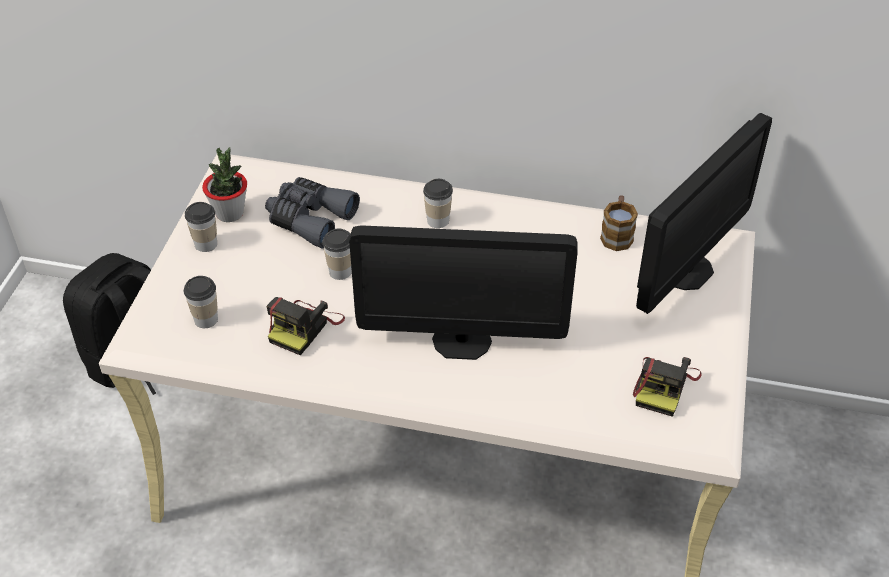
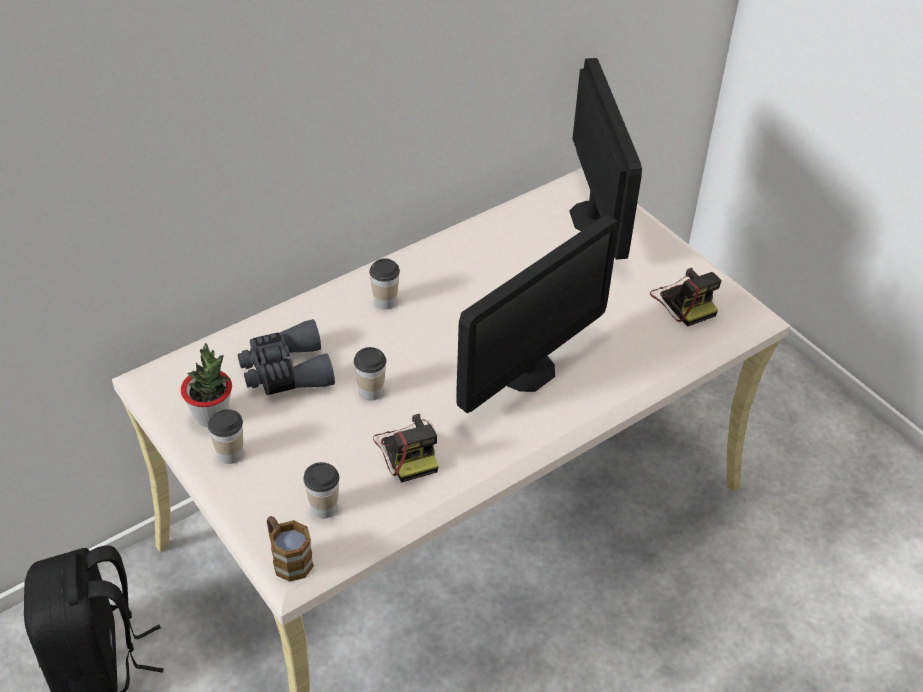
camera: 50 degrees left, 0 degrees up
mug [600,195,638,251] -> mug moved to [267,516,314,582]

